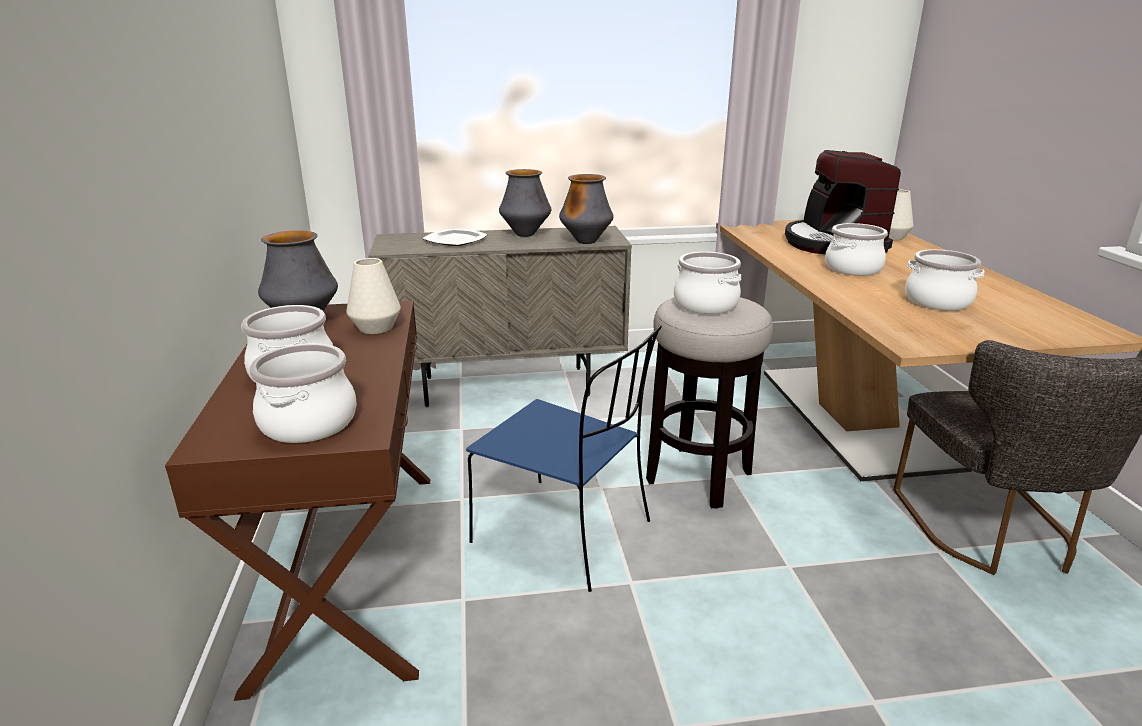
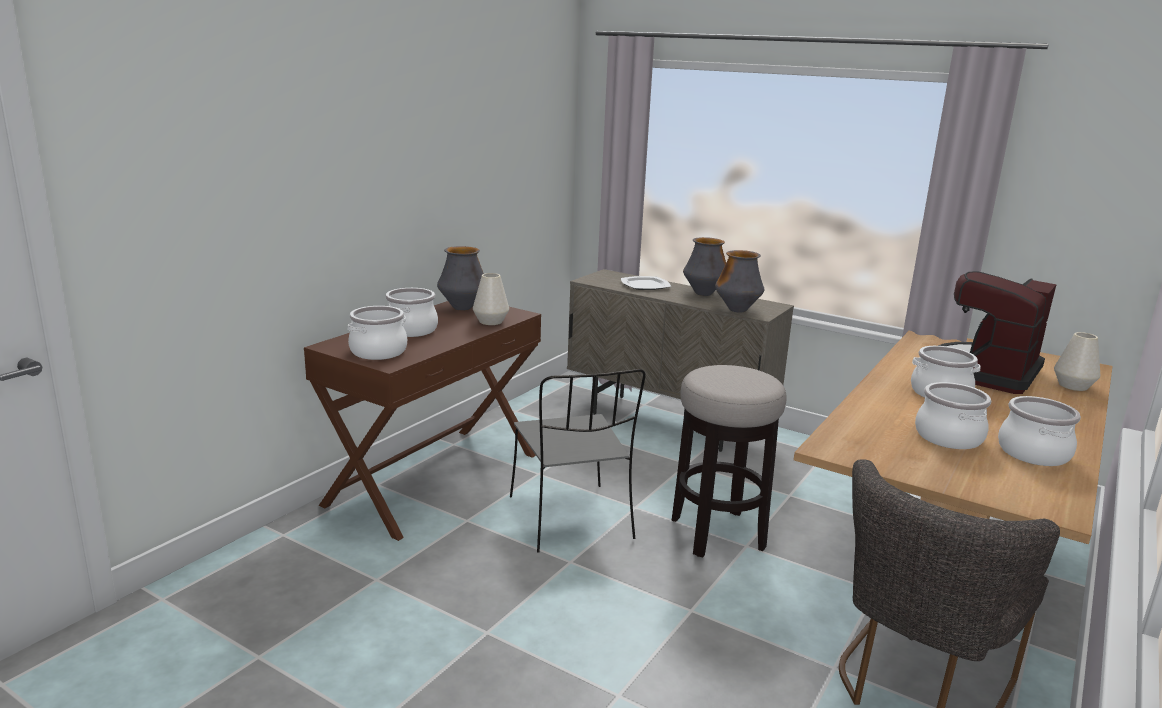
camera: 40 degrees right, 5 degrees down
blue chair [466,325,662,592] -> grey chair [510,369,646,552]
cooking pot [674,252,741,314] -> cooking pot moved to [998,396,1081,466]

